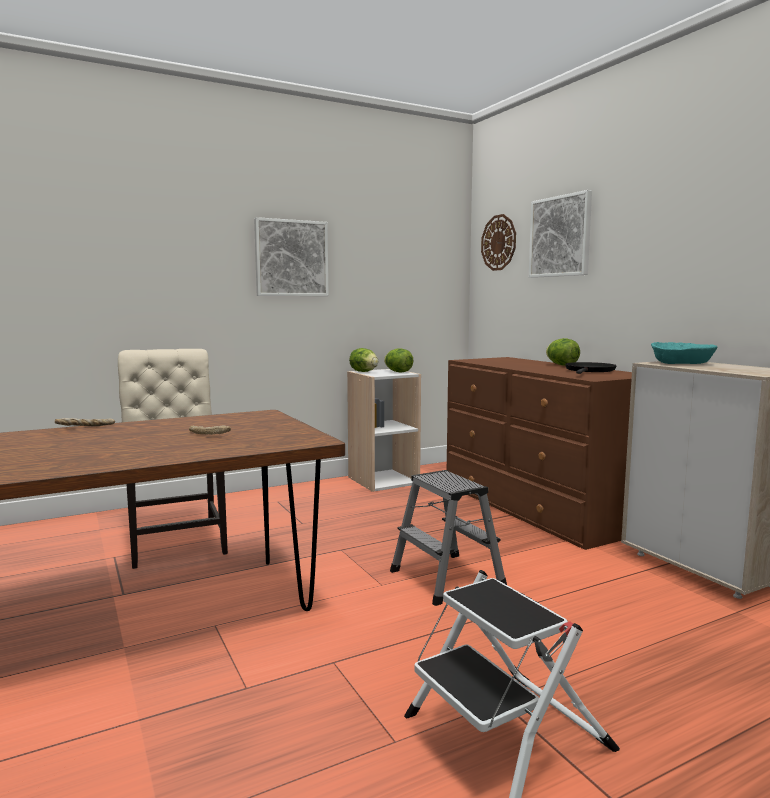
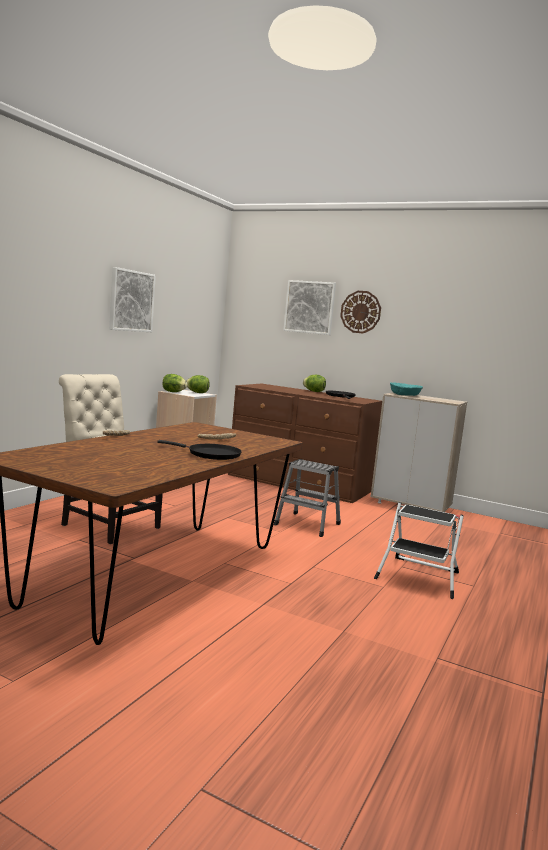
camera: 35 degrees left, 0 degrees up
wall clock [481,214,516,271] -> wall clock moved to [340,291,381,334]
none -> black frying pan [157,440,242,460]

